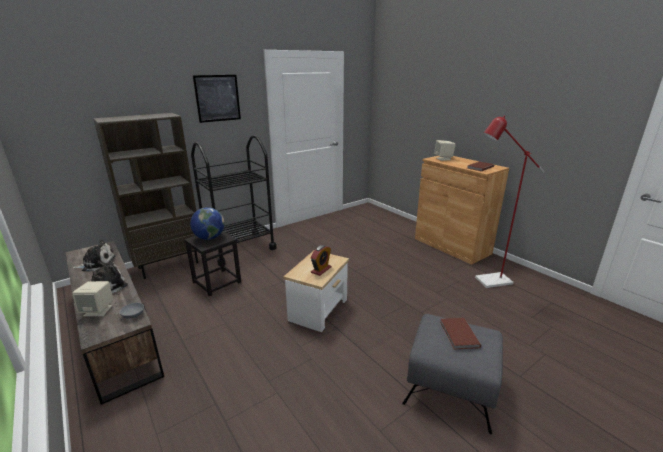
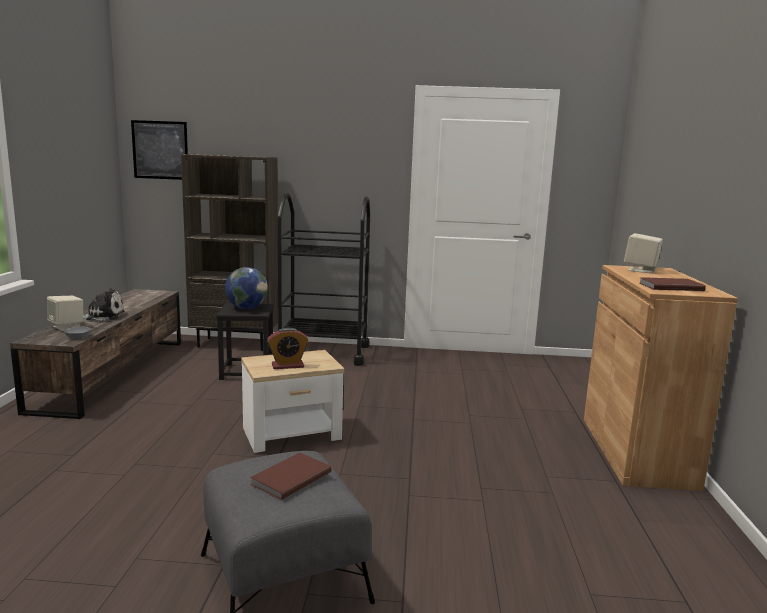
camera: 40 degrees right, 10 degrees down
plush toy [72,240,116,271] -> none
picture [193,75,241,123] -> picture moved to [131,120,188,180]
red floor lamp [475,115,544,288] -> none

